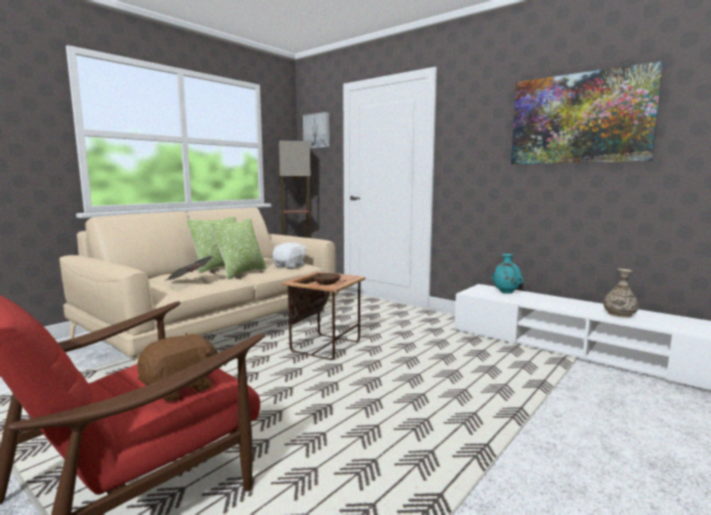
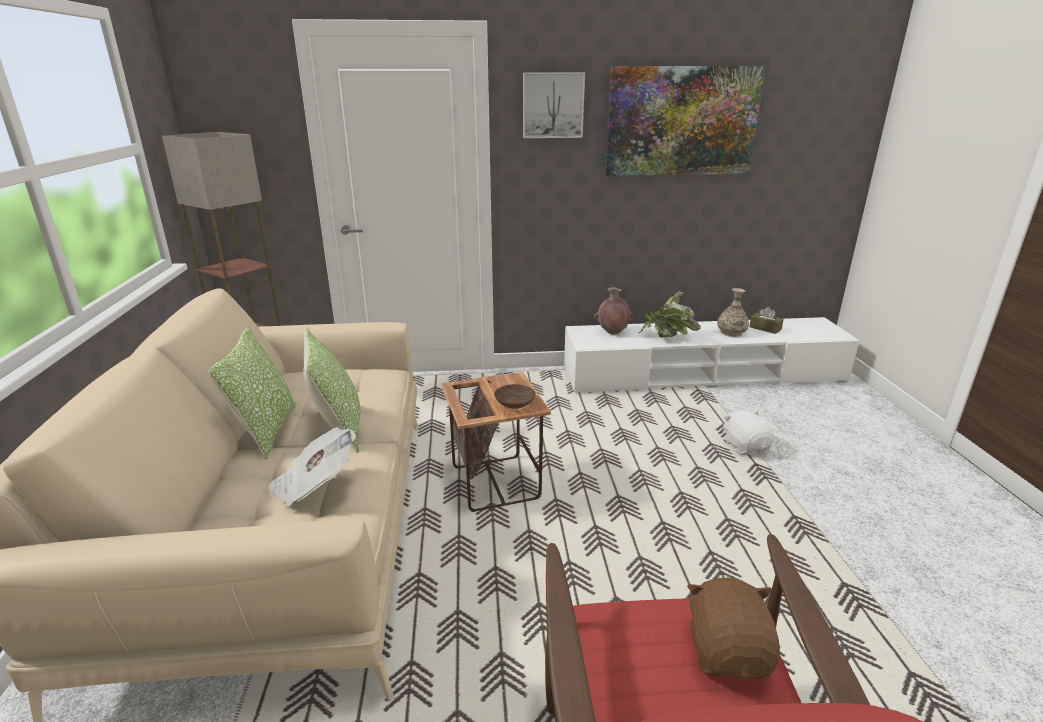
camera: 45 degrees left, 15 degrees up
white plush toy [272,242,306,269] -> white plush toy moved to [723,410,775,455]
picture [303,112,330,148] -> picture moved to [523,73,585,138]
turquoise vase [491,254,523,294] -> brown vase [594,287,634,335]
none -> potted plant [638,289,701,337]
none -> brown tissue box [749,307,784,334]

